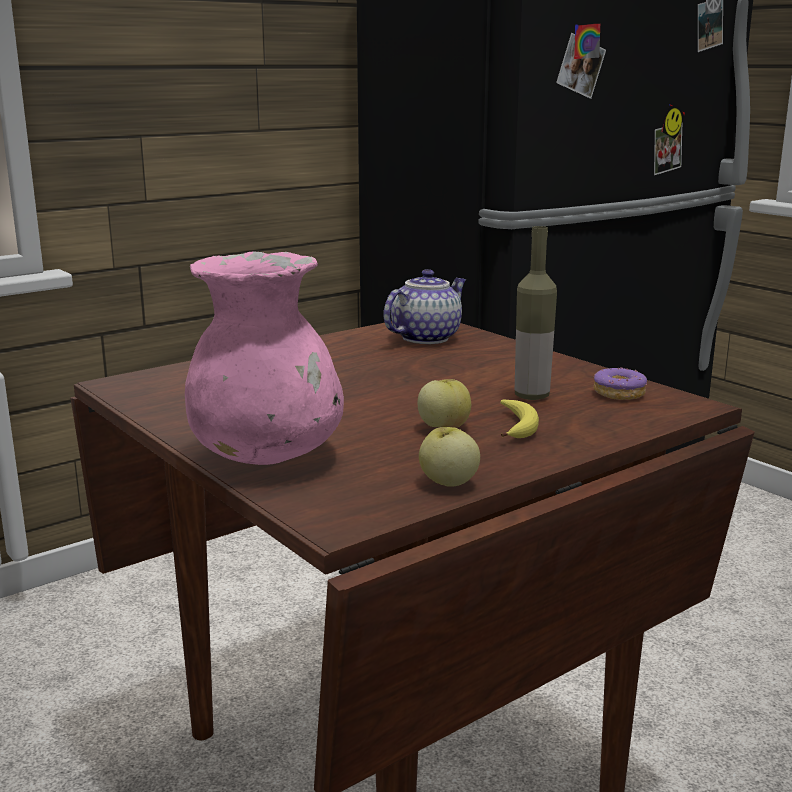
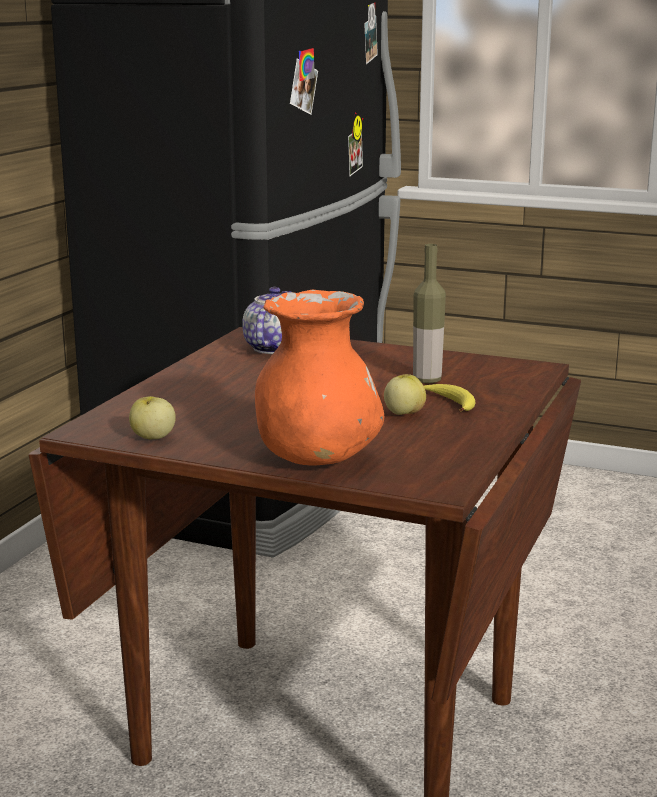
camera: 30 degrees left, 0 degrees up
pink vase [185,252,344,465] -> orange vase [255,290,384,466]
apple [419,427,480,487] -> apple moved to [129,396,176,439]
donut [594,367,647,400] -> none

